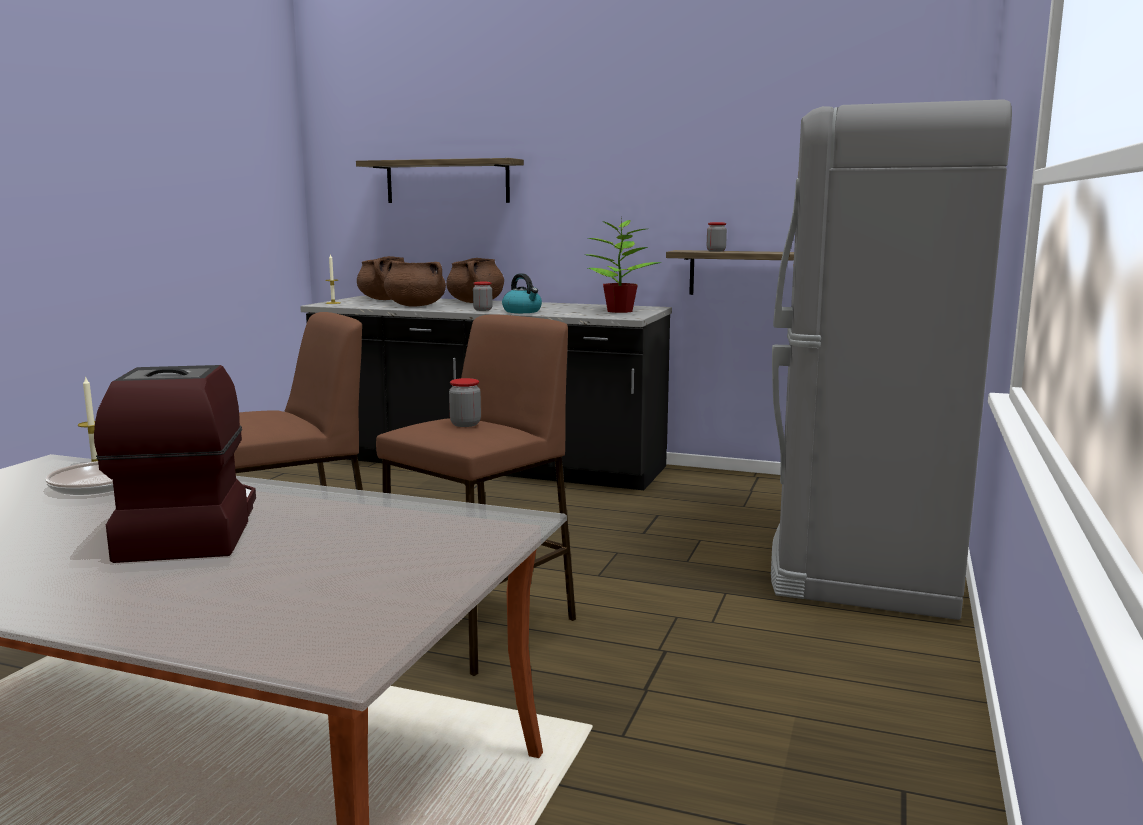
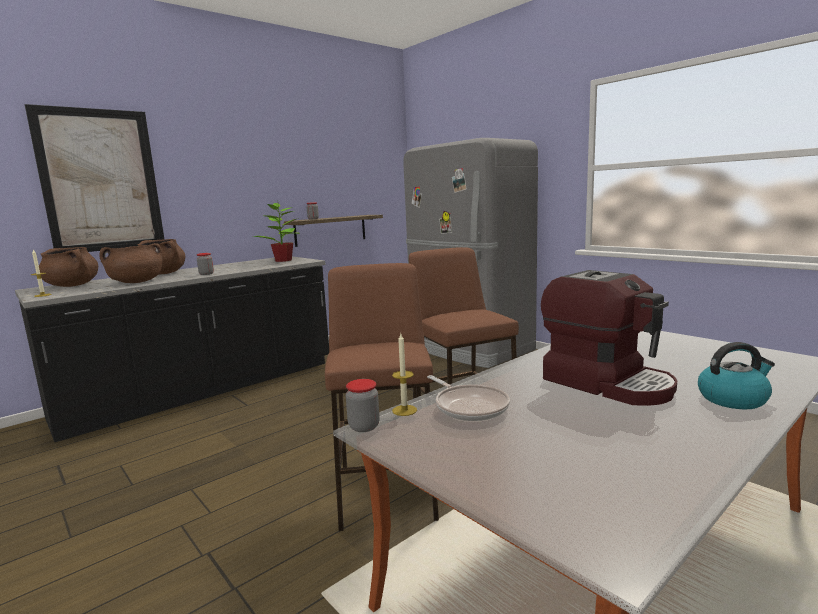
camera: 60 degrees left, 0 degrees up
coffee machine [94,365,256,563] -> coffee machine turned 150 degrees counterclockwise [541,270,677,406]
shelf [356,158,524,203] -> picture [24,104,164,252]
jar [449,378,481,427] -> jar moved to [346,379,380,432]
kettle [502,273,542,313] -> kettle moved to [698,342,775,409]

